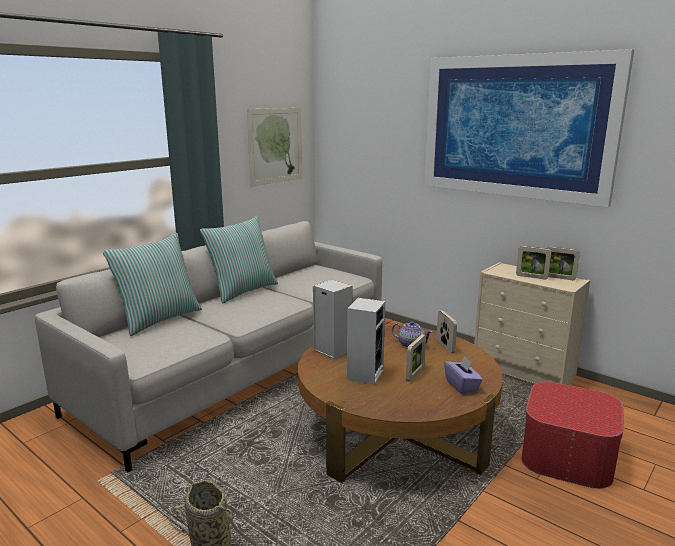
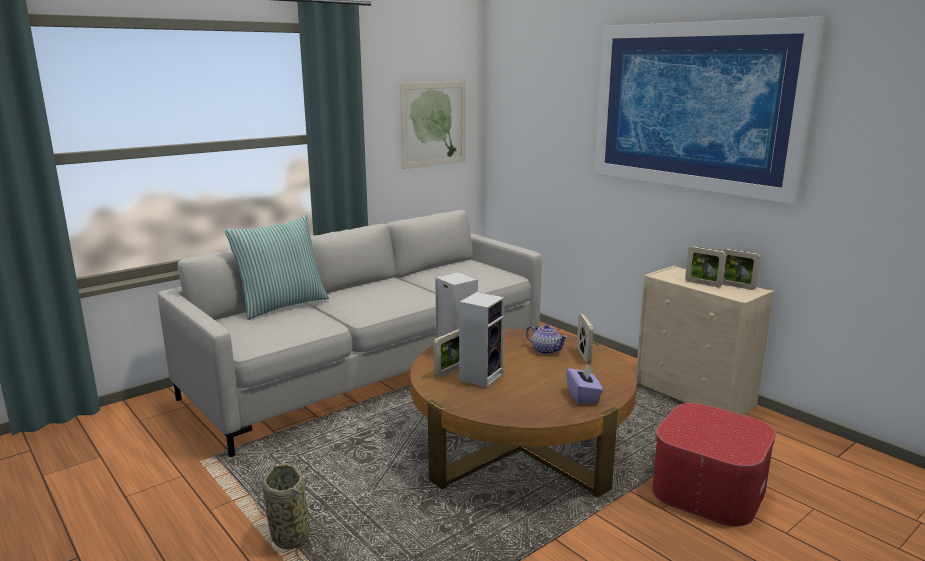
camera: 10 degrees right, 0 degrees up
pillow [200,216,278,304] -> none
picture frame [406,334,426,382] -> picture frame moved to [434,329,459,378]

